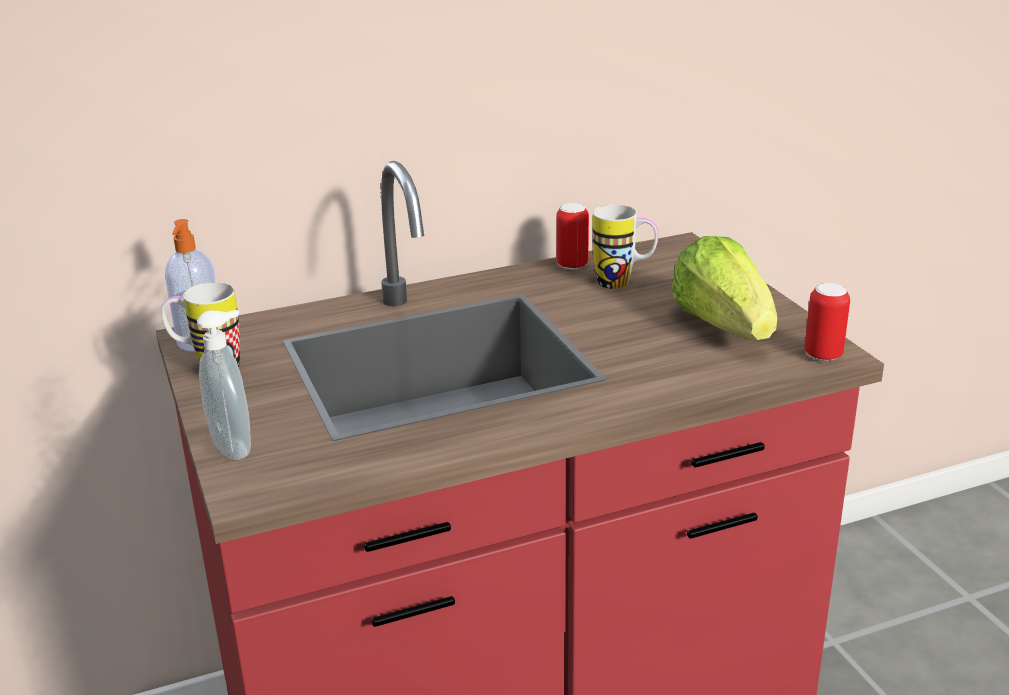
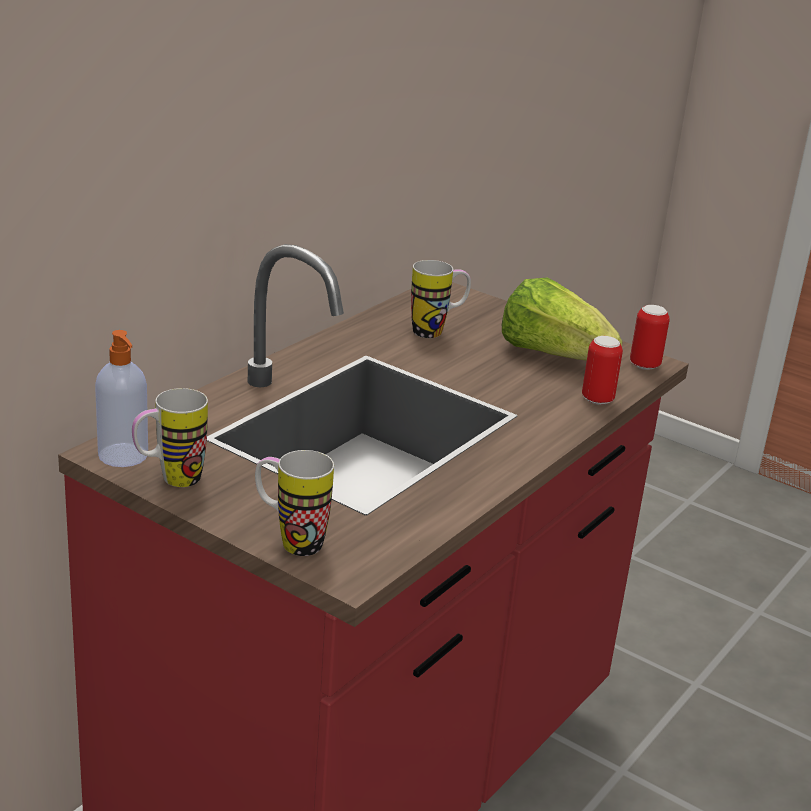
camera: 35 degrees left, 0 degrees up
soap dispenser [197,310,251,460] -> mug [255,450,334,556]
can [556,203,589,270] -> can moved to [582,336,623,405]

